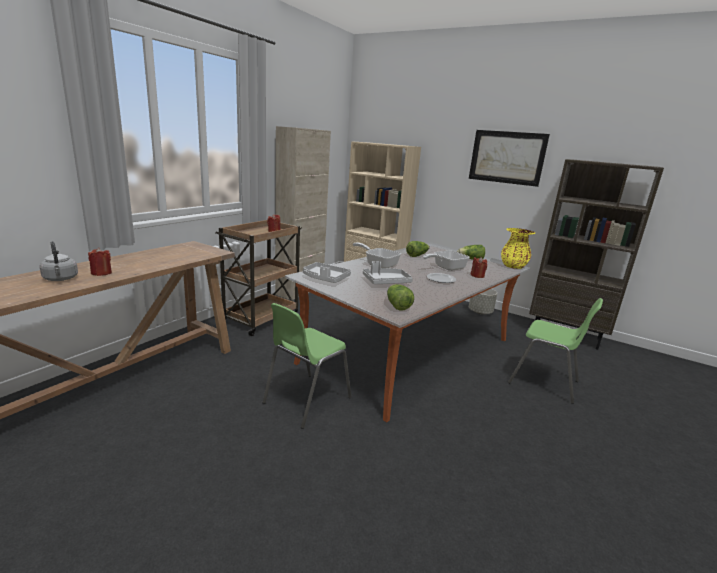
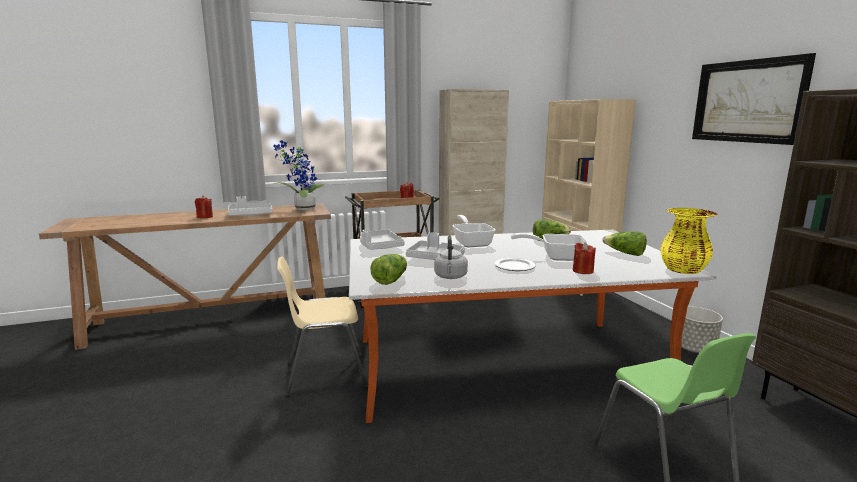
camera: 40 degrees right, 5 degrees down
grey kettle [40,241,78,281] -> grey kettle moved to [434,235,468,279]
green chair [262,303,351,429] -> beige chair [277,257,368,397]
none -> grey tray [228,196,272,216]
none -> potted plant [273,140,325,210]

